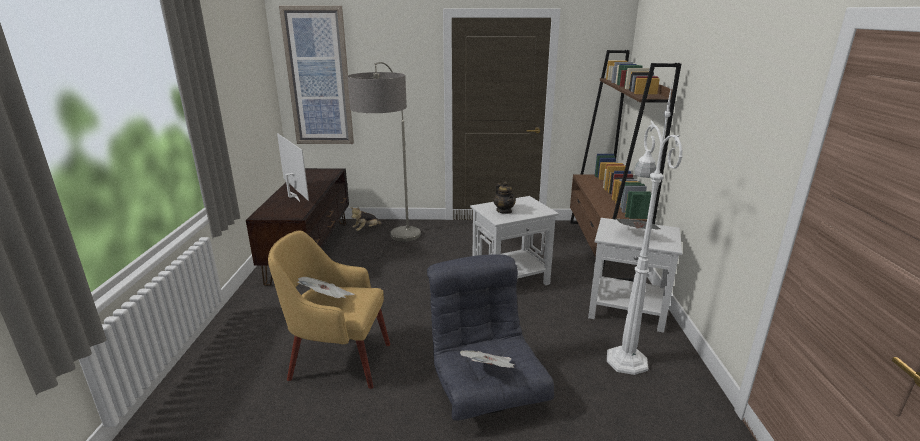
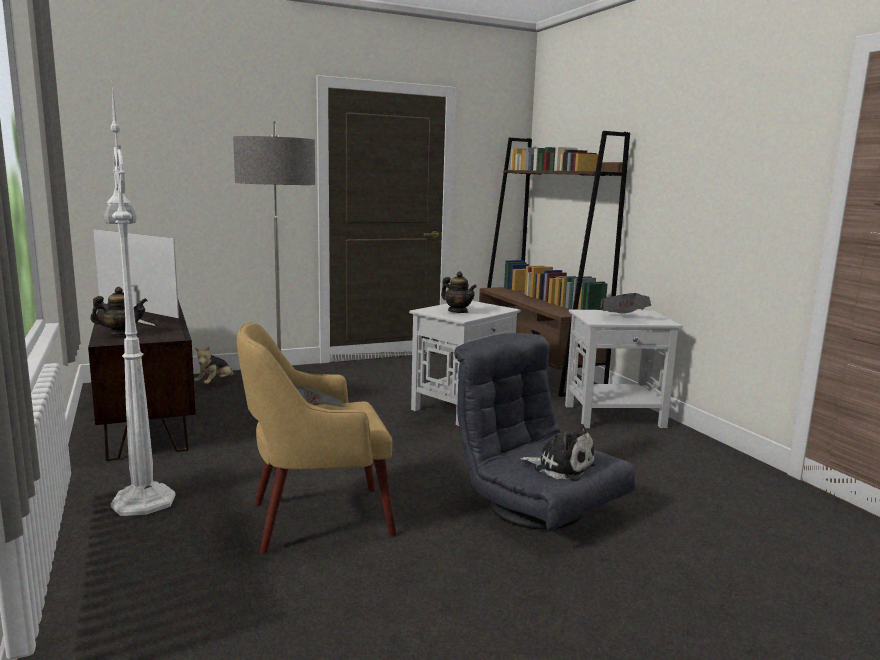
camera: 25 degrees left, 10 degrees down
picture [279,6,354,144] -> none
newspaper [460,351,514,368] -> plush toy [520,424,596,481]
white floor lamp [607,80,683,375] -> white floor lamp moved to [104,83,175,516]
none -> teapot [90,287,148,336]

